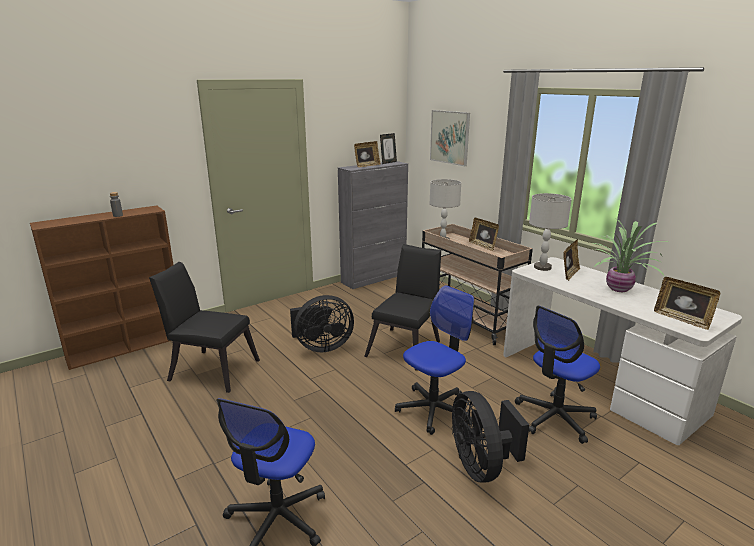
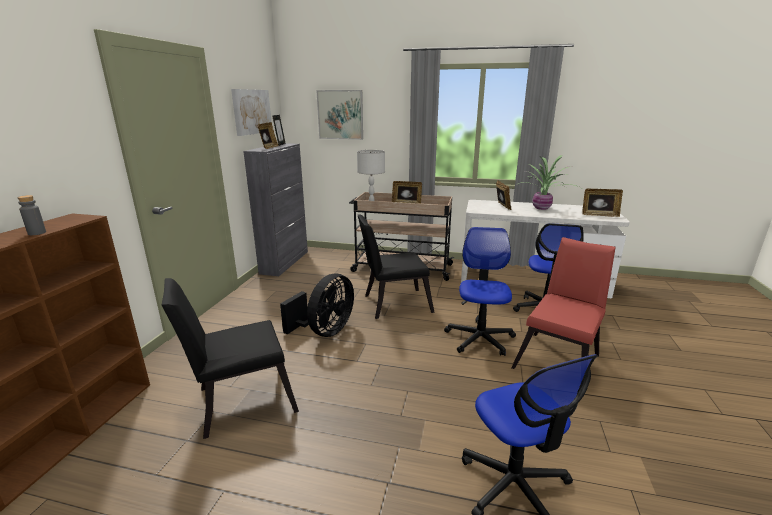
camera: 40 degrees left, 0 degrees up
black chair [364,244,441,371] -> black chair turned 90 degrees counterclockwise [357,214,435,319]
black fan [452,391,529,483] -> red chair [511,237,616,369]
grey table lamp [529,193,572,271] -> none
none -> picture [231,89,271,136]

